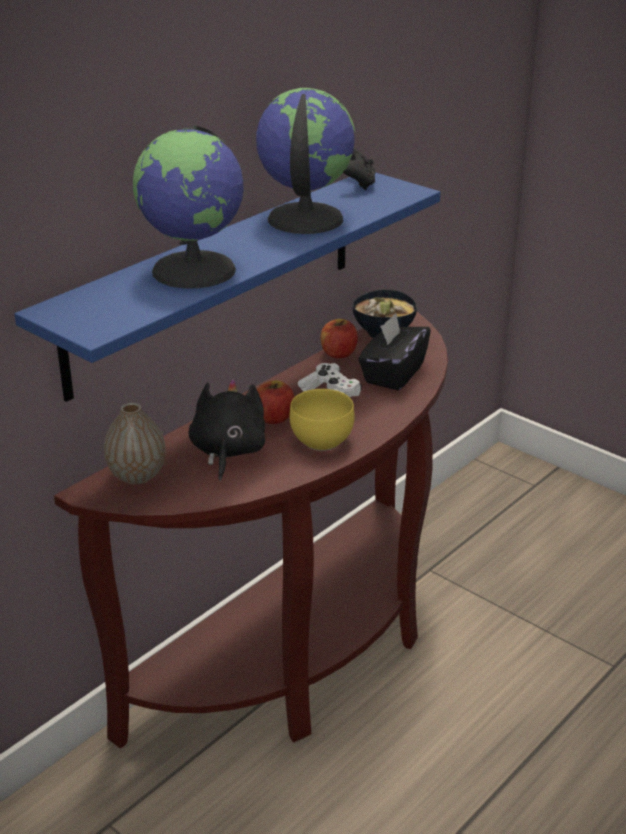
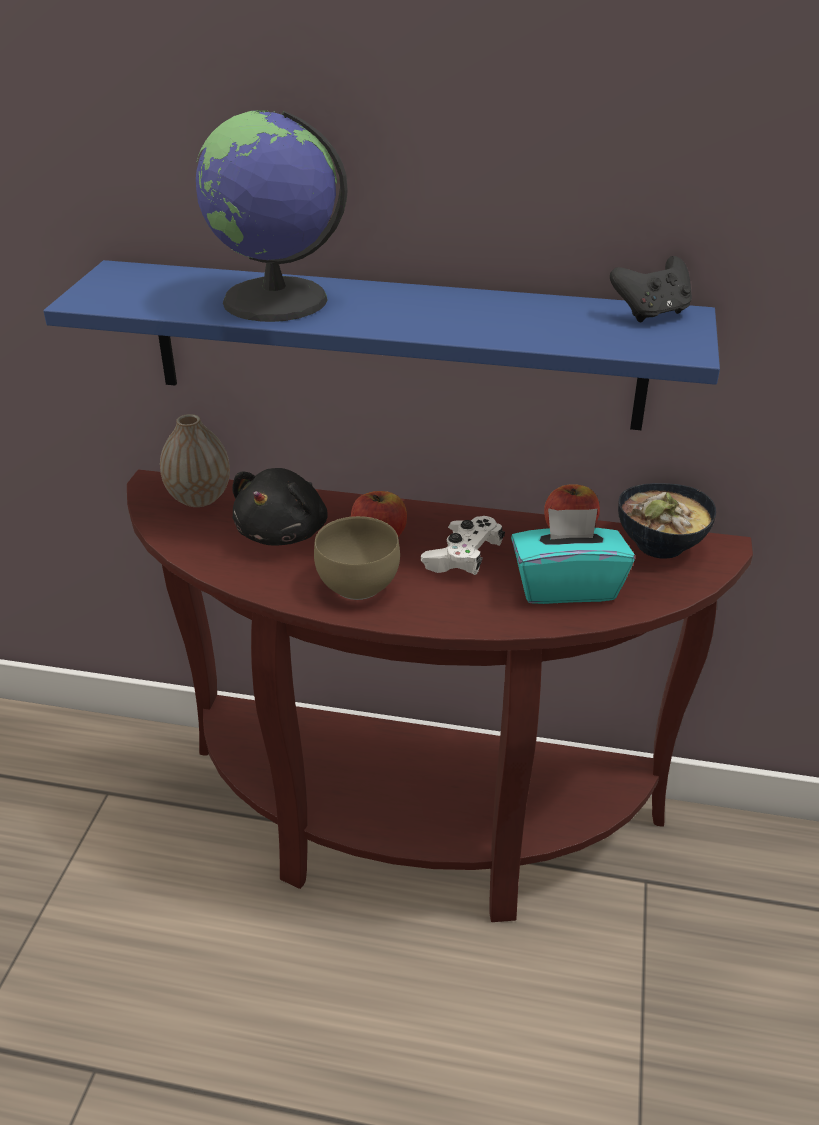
camera: 60 degrees right, 5 degrees up
black plush toy [189,379,265,481] -> black plush toy turned 135 degrees clockwise [232,468,328,546]
globe [256,88,355,234] -> none
yellow bowl [289,389,355,451] -> brown bowl [314,516,400,600]
black tissue box [358,313,431,390] -> turquoise tissue box [511,509,635,604]

